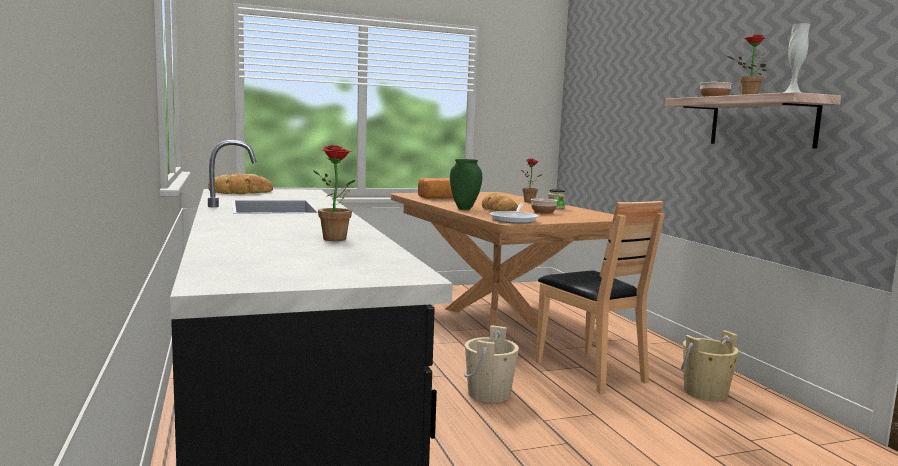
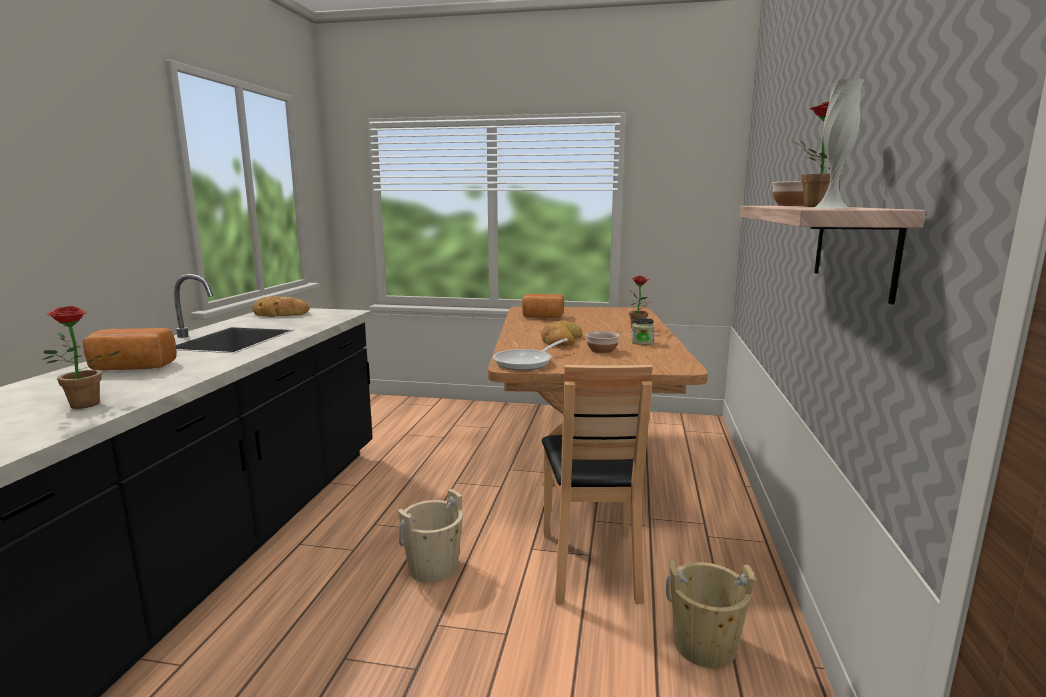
camera: 30 degrees right, 5 degrees up
green vase [450,159,482,210] -> none
none -> bread [83,328,177,370]

